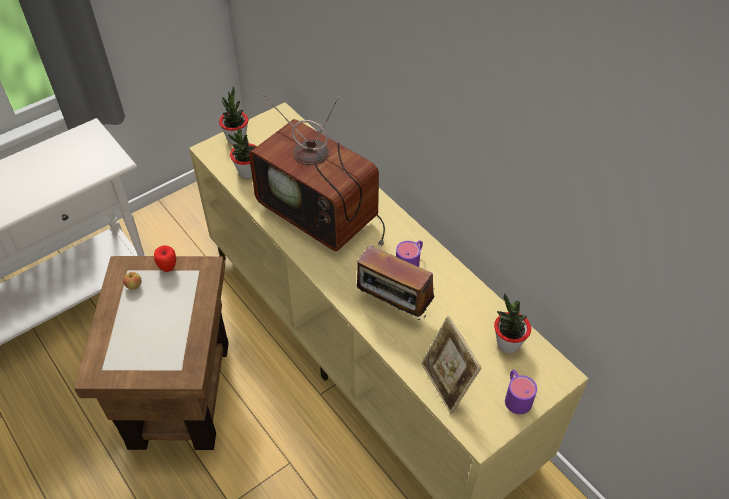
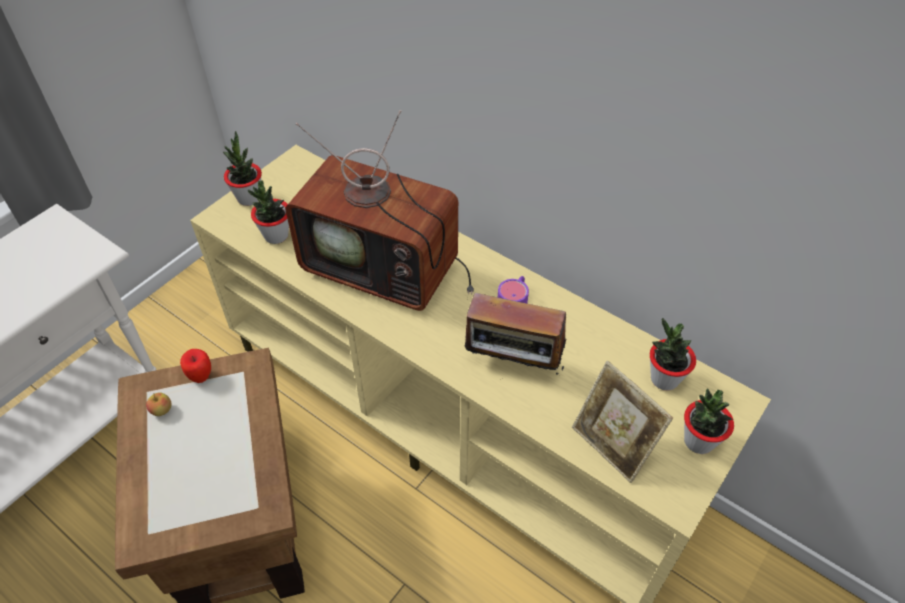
camera: 15 degrees left, 0 degrees up
purple mug [505,370,537,414] -> potted plant [684,389,734,454]

